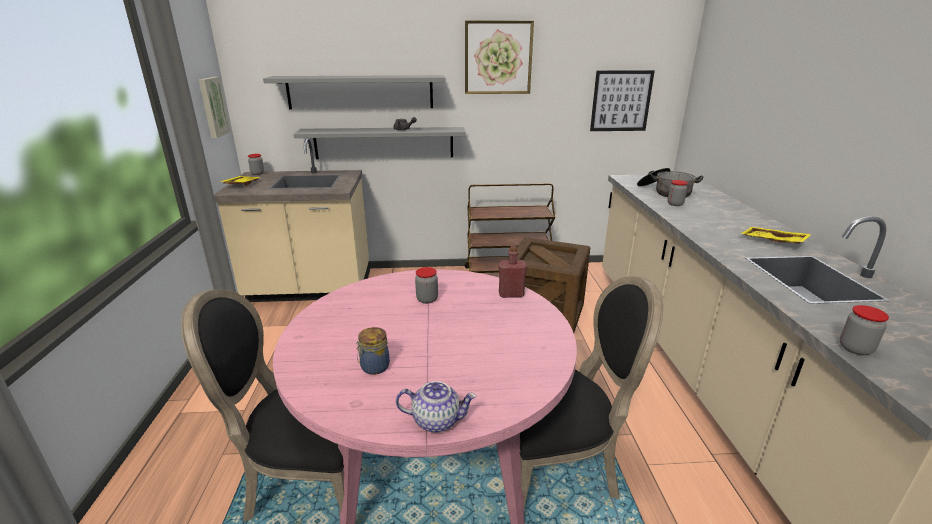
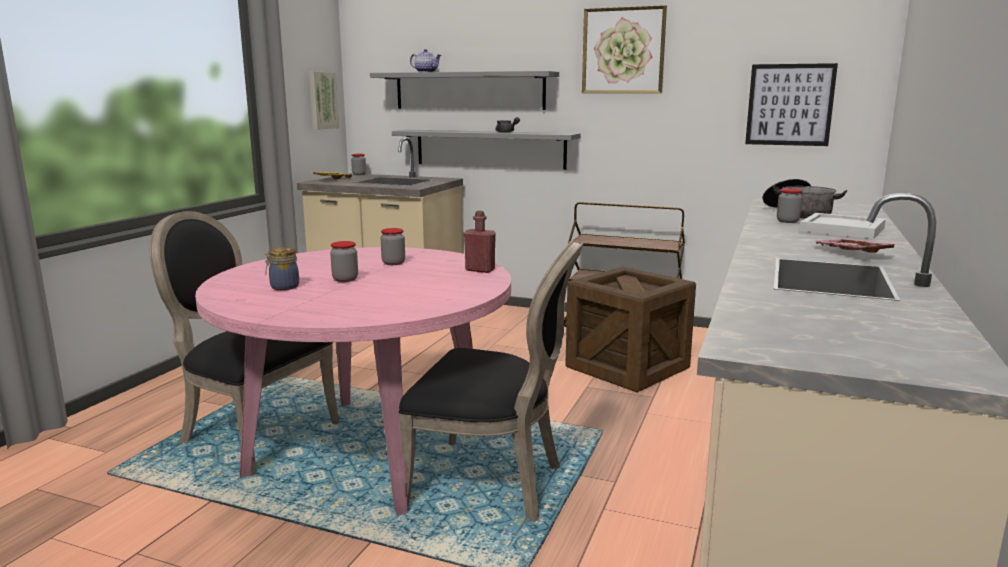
camera: 25 degrees right, 10 degrees down
teapot [396,381,477,433] -> teapot moved to [410,49,441,72]
yellow tray [741,227,812,244] -> pink tray [812,239,902,253]
jar [840,305,889,355] -> jar moved to [330,241,358,282]
none -> white tray [799,213,886,239]

